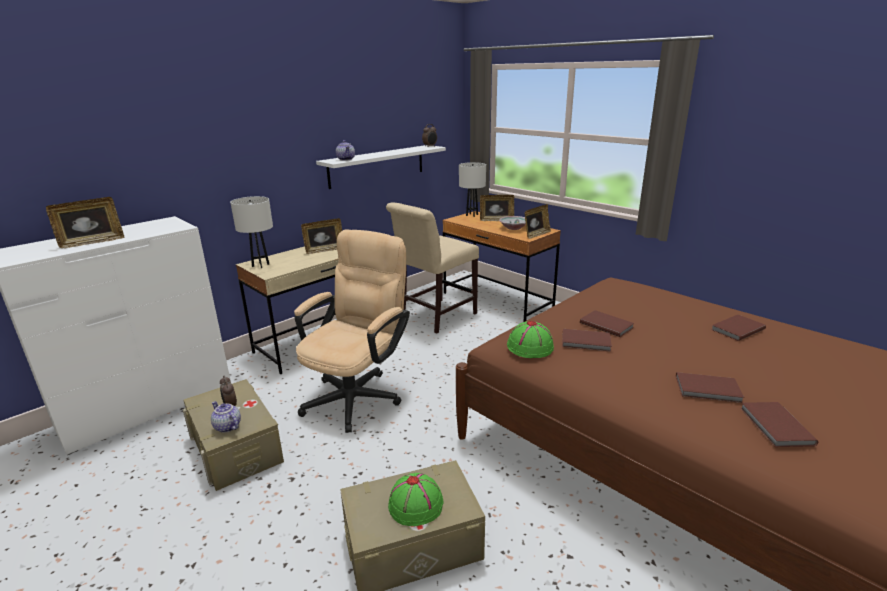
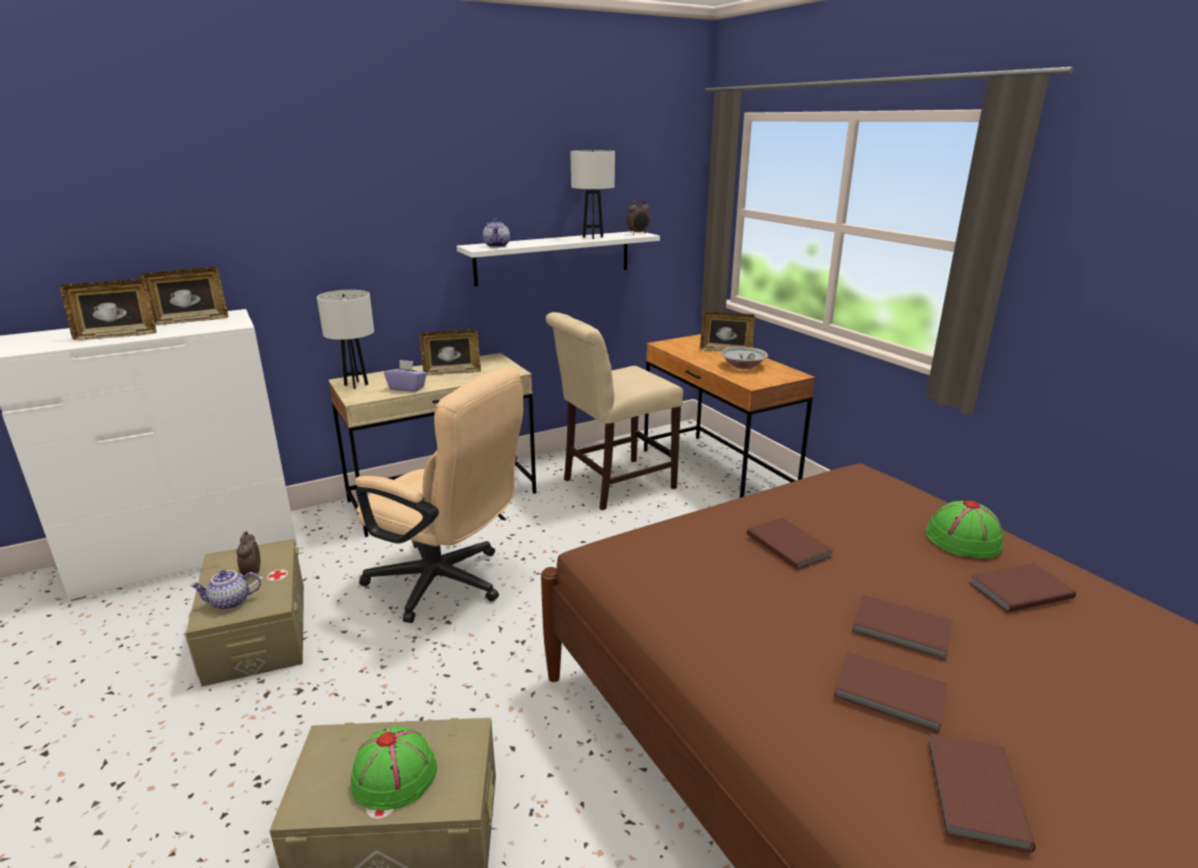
camera: 15 degrees right, 0 degrees up
teapot [211,401,241,433] -> teapot turned 75 degrees counterclockwise [190,570,261,610]
beige office chair [294,230,410,433] -> beige office chair turned 75 degrees clockwise [355,367,523,623]
white table lamp [459,162,486,217] -> white table lamp moved to [570,150,615,239]
green hat [507,321,554,358] -> green hat moved to [925,500,1003,559]
picture frame [525,204,551,239] -> picture frame moved to [141,267,228,325]
brown book [562,329,612,352] -> brown book moved to [852,595,953,660]
none -> purple tissue box [384,360,427,392]

